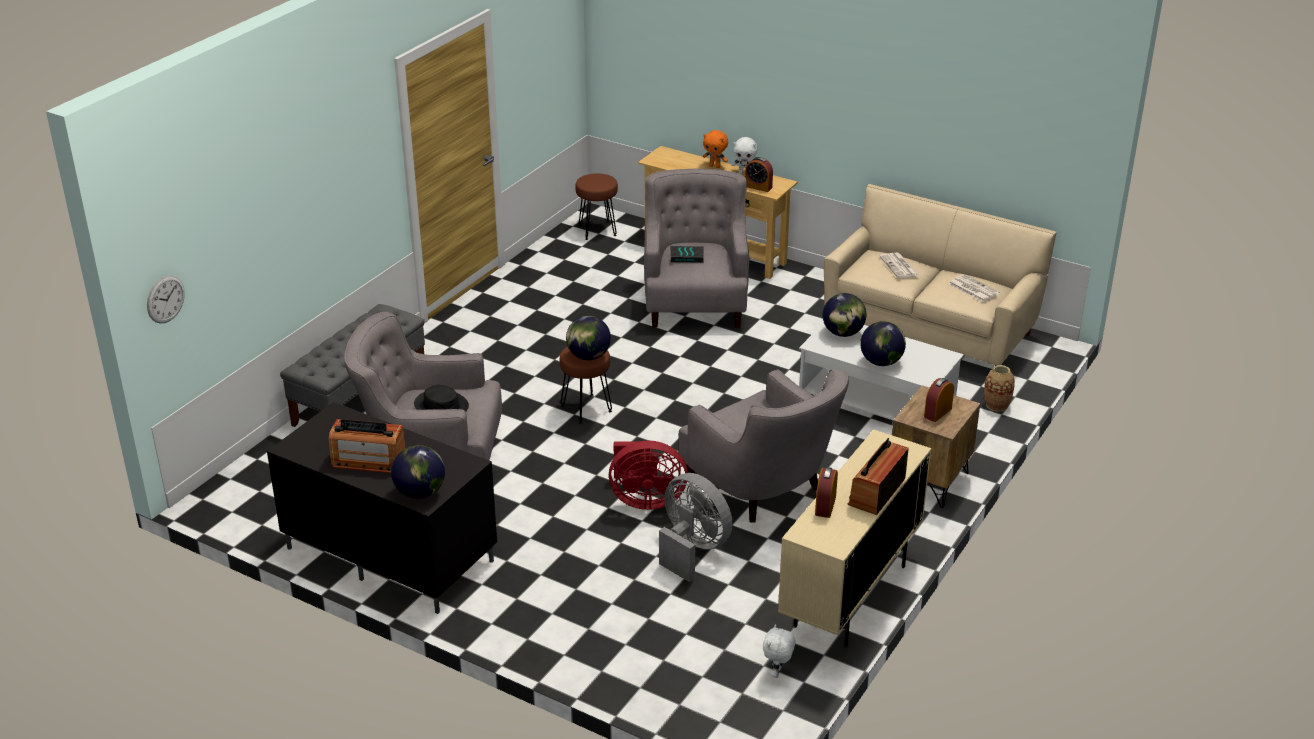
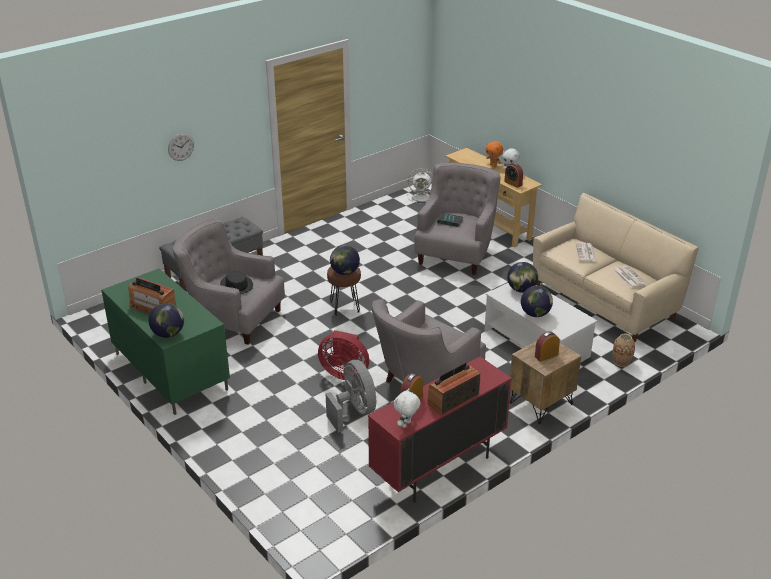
camera: 20 degrees right, 0 degrees up
wall clock [147,275,185,324] -> wall clock moved to [168,133,194,161]
black tv stand [267,402,497,614] -> green tv stand [101,269,230,415]
brown stool [575,173,618,240] -> white fan [407,168,433,204]
grey armchair [678,369,848,523] -> grey armchair turned 60 degrees clockwise [372,299,486,386]
white plush toy [763,624,796,678] -> white plush toy moved to [394,388,421,428]
beige cabinet [778,429,931,647] -> red cabinet [368,357,512,503]

